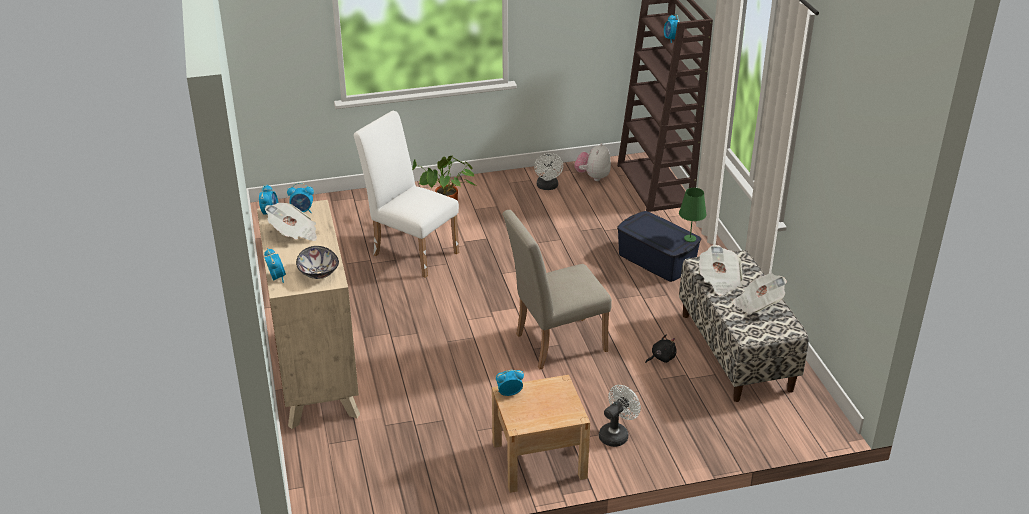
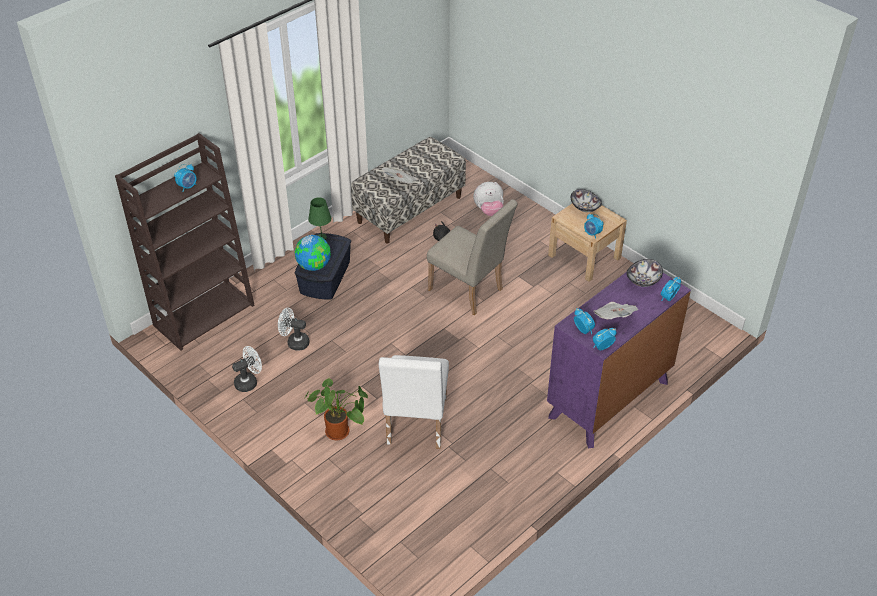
camera: 120 degrees left, 10 degrees up
beige dresser [257,200,360,429] -> purple dresser [547,272,691,449]
plush toy [574,143,611,181] -> plush toy moved to [473,182,504,216]
white fan [599,385,641,447] -> white fan moved to [278,308,310,351]
newspaper [732,273,787,315] -> none
none -> globe [295,235,331,271]
none -> bowl [571,189,602,212]

